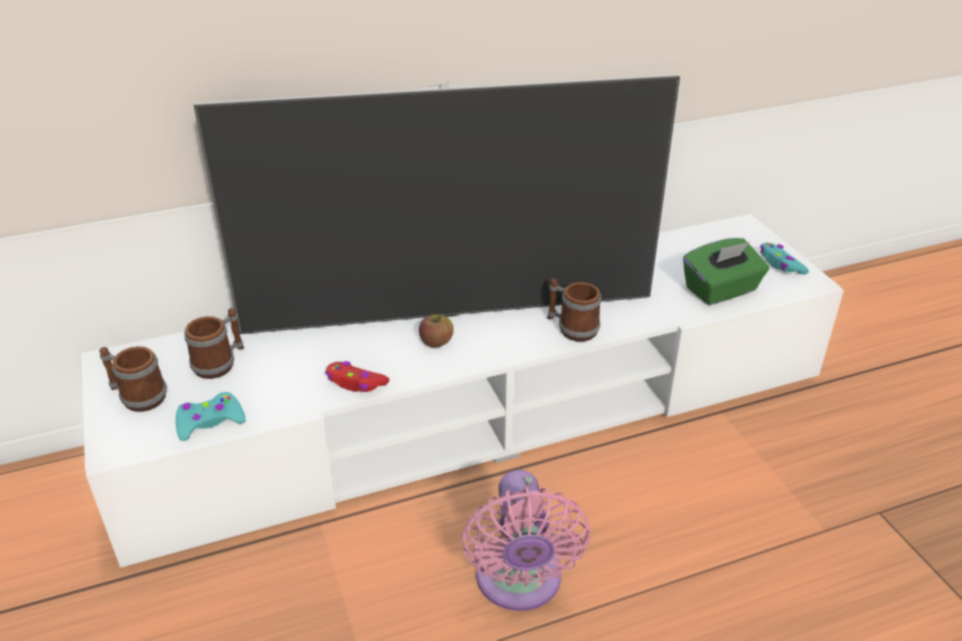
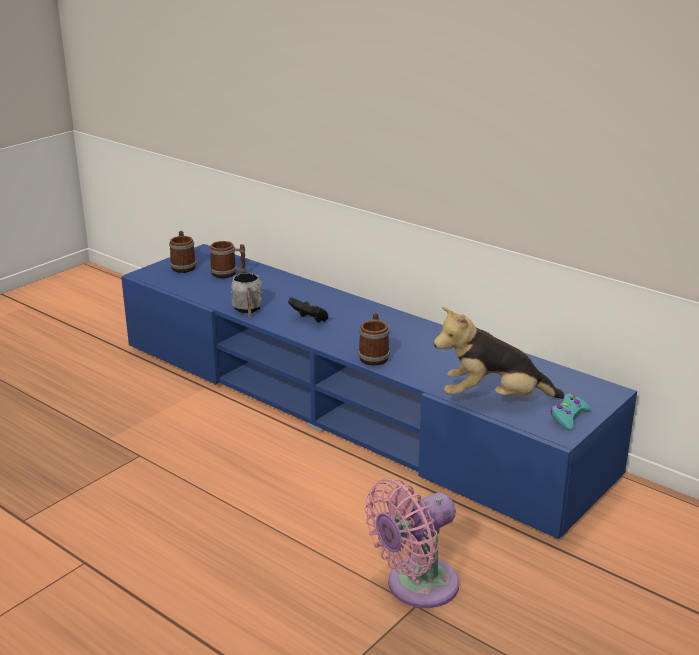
camera: 60 degrees right, 10 degrees down
white tv stand [81,214,844,568] -> blue tv stand [121,244,637,541]
turquoise game controller [175,392,246,441] -> none
television [194,74,680,334] -> none
red game controller [325,361,390,392] -> grey mug [231,273,263,317]
apple [419,314,454,348] -> black game controller [288,297,328,323]
pink fan [461,470,590,611] -> pink fan moved to [365,479,459,608]
green tissue box [683,238,769,305] -> plush toy [434,307,565,399]

